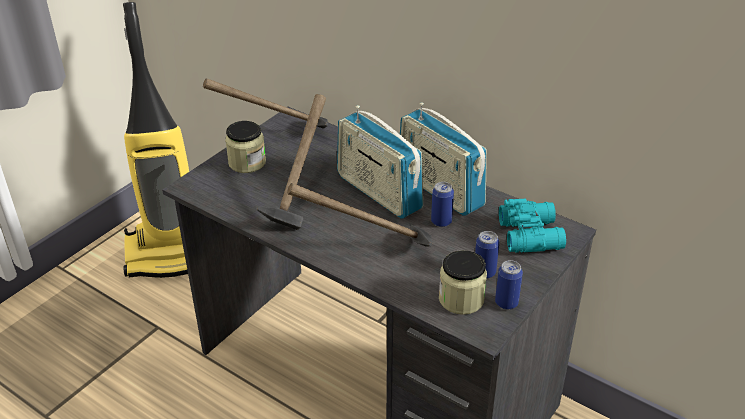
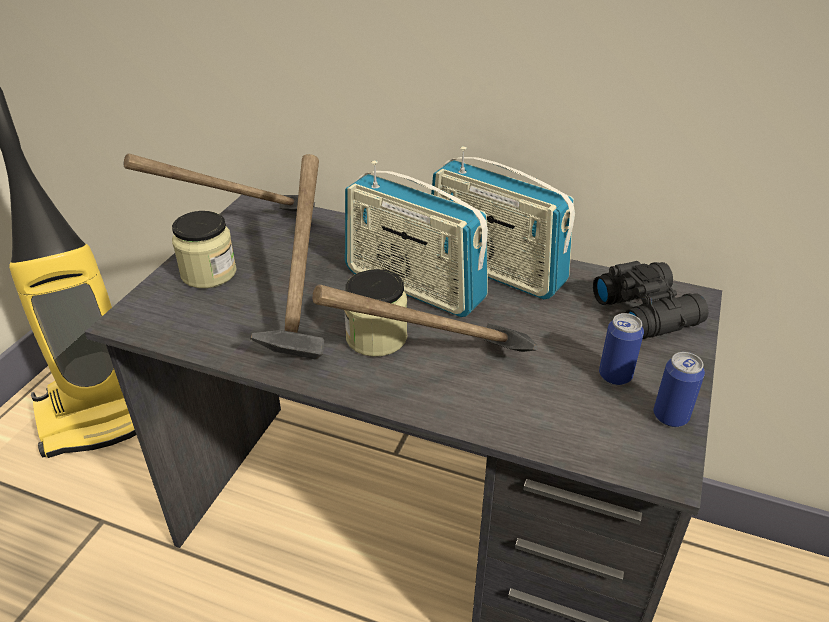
camera: 15 degrees left, 0 degrees up
can [431,182,454,227] -> none
jar [439,250,487,315] -> jar moved to [344,269,407,357]
turquoise binoculars [499,199,566,253] -> black binoculars [593,261,709,339]

